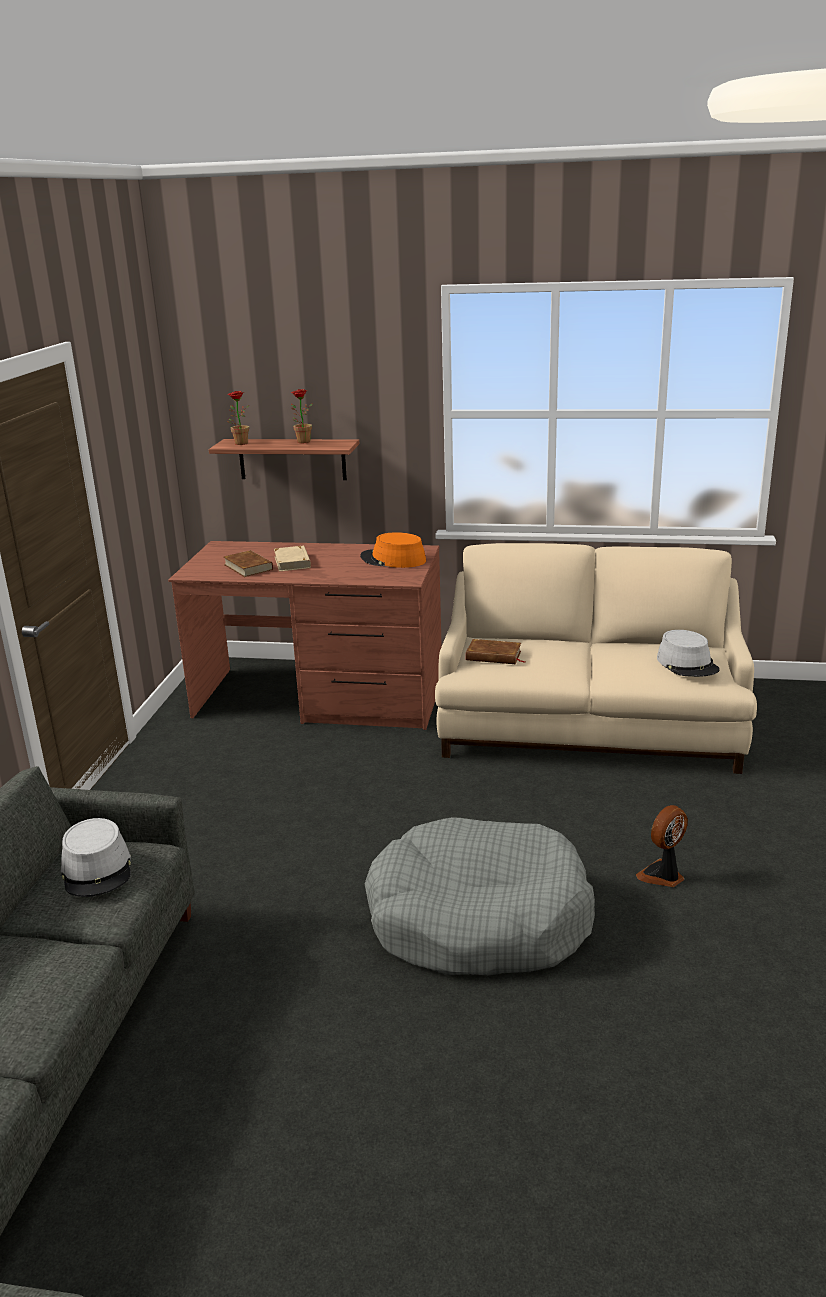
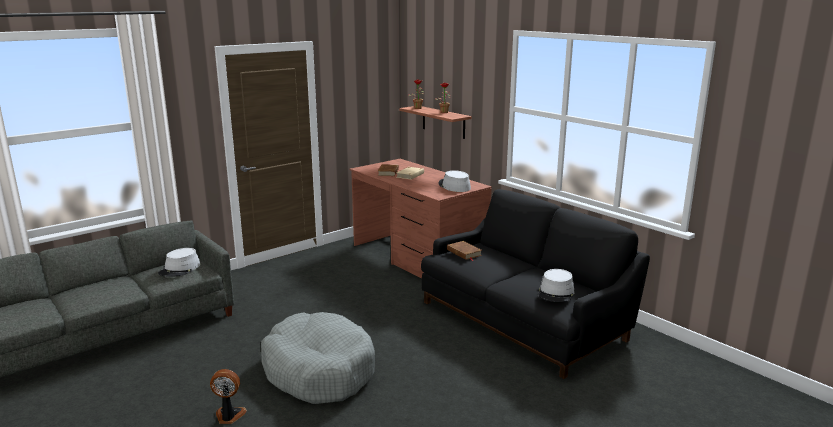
camera: 40 degrees right, 5 degrees down
orange hat [360,532,426,568] -> grey hat [438,170,471,192]
beige sofa [435,543,757,774] -> black sofa [421,189,650,379]
fan [636,805,688,887] -> fan moved to [210,369,247,424]

